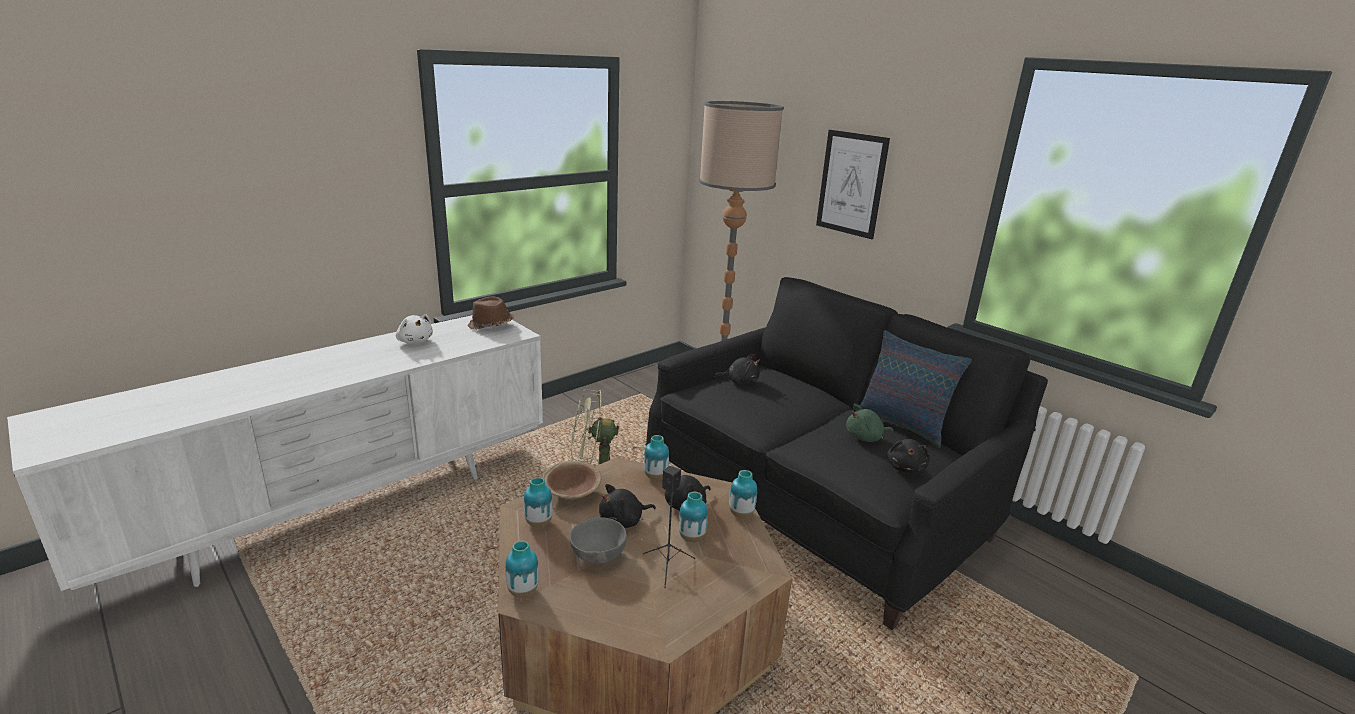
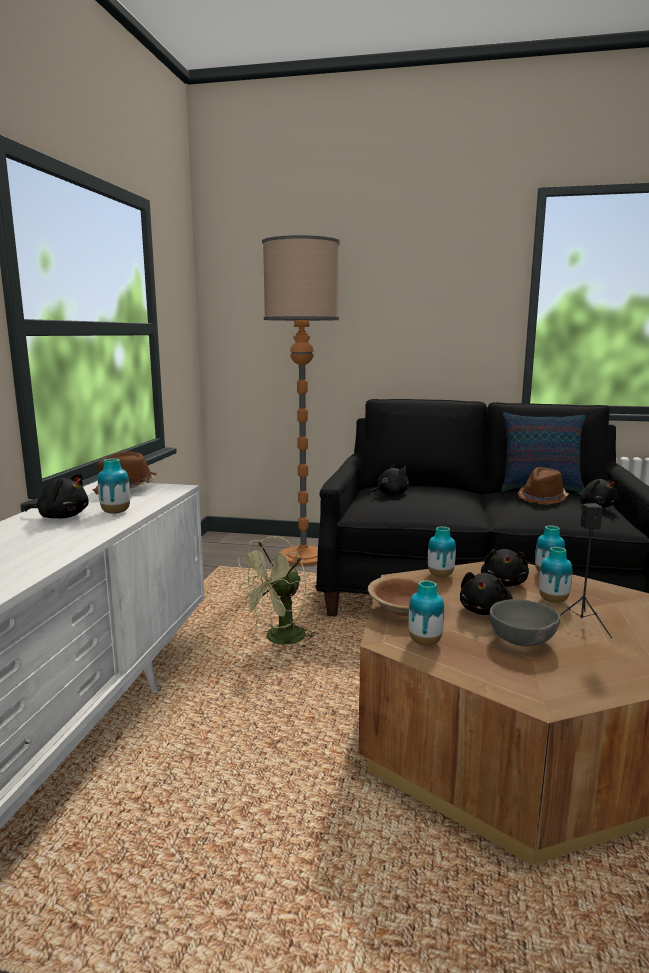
camera: 35 degrees left, 10 degrees down
white plush toy [396,315,433,344] -> black plush toy [25,473,89,519]
vase [505,541,539,598] -> vase moved to [98,458,130,514]
picture [816,130,890,239] -> none
green plush toy [846,404,893,442] -> brown hat [517,467,569,505]

